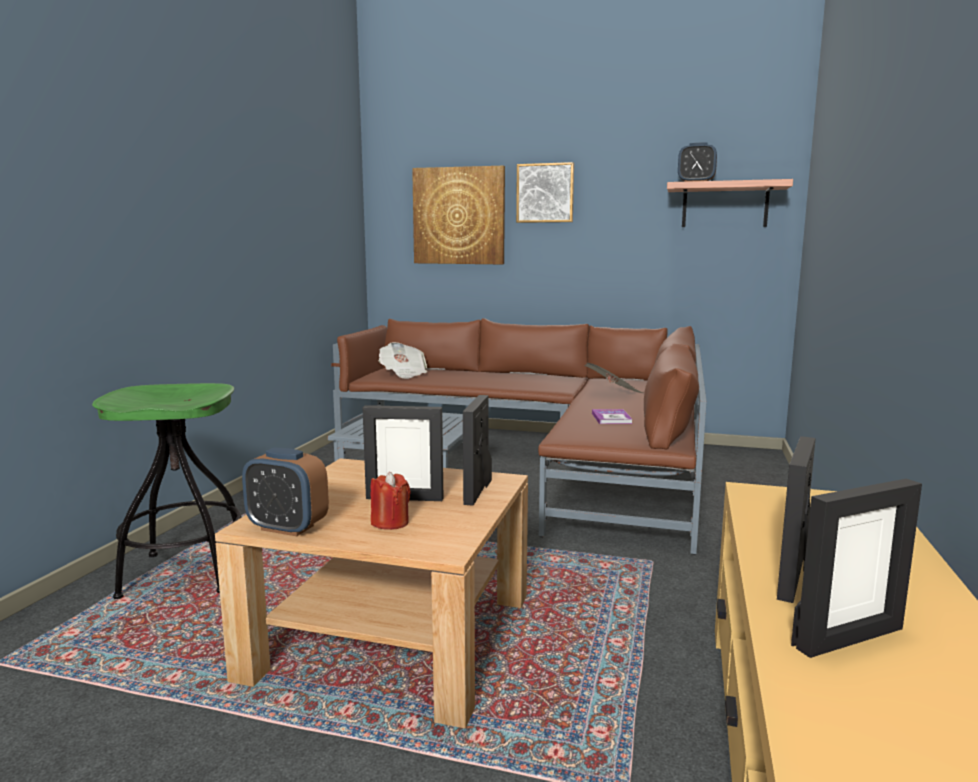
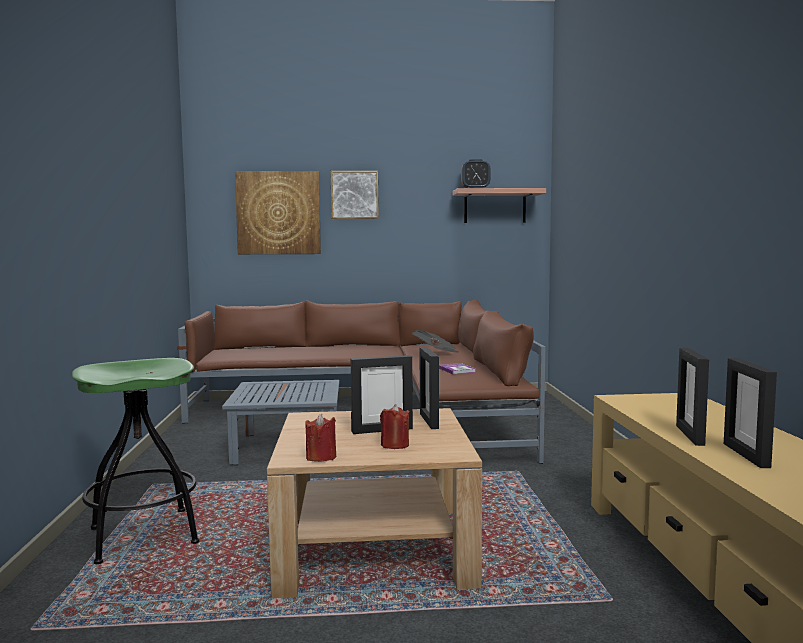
camera: 20 degrees left, 5 degrees down
alarm clock [242,448,329,536] -> red candle [305,413,336,462]
newspaper [379,342,427,379] -> none
picture frame [791,479,922,658] -> picture frame turned 135 degrees clockwise [724,358,777,468]

